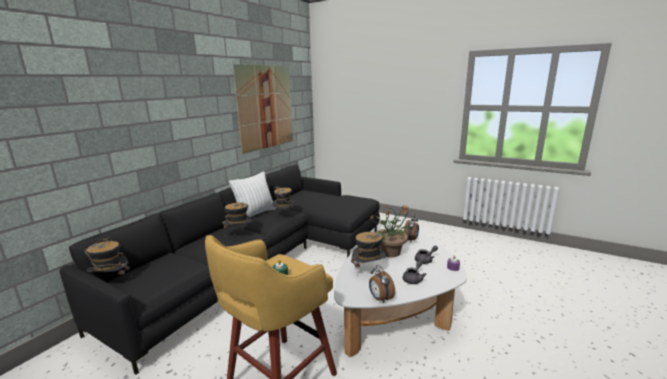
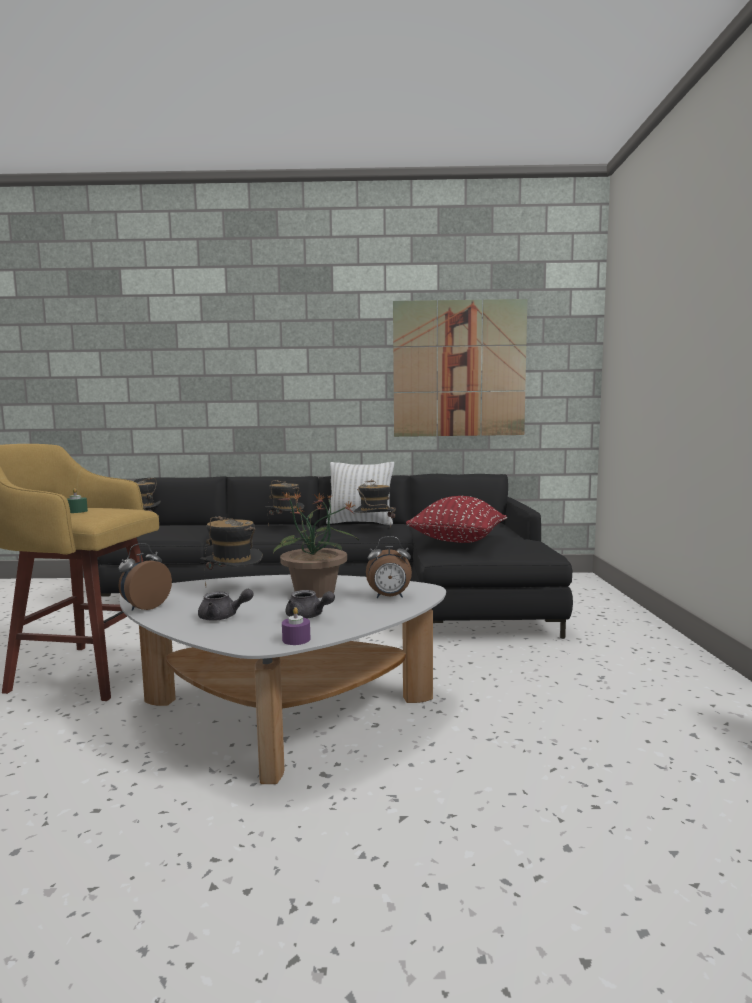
camera: 60 degrees right, 10 degrees down
none -> red pillow [406,496,507,543]

